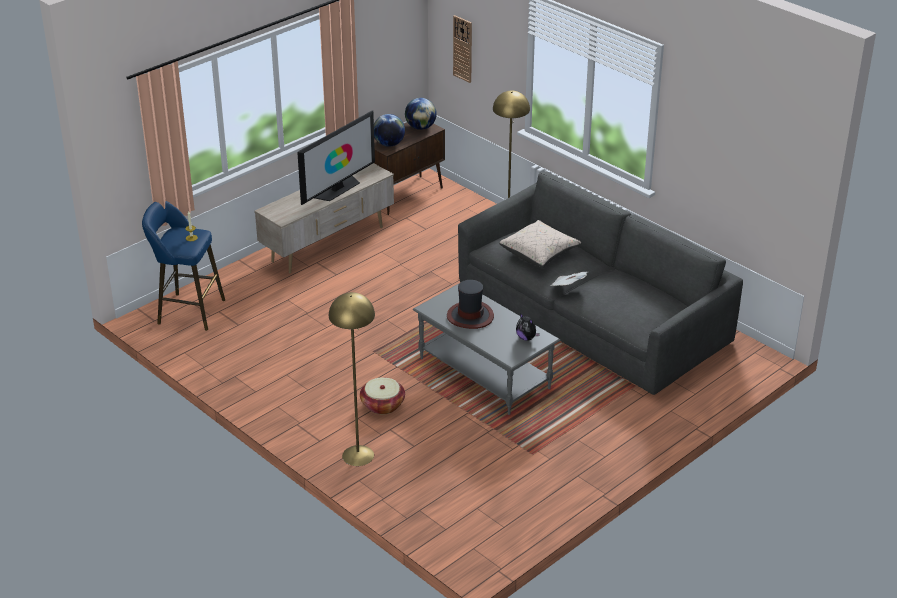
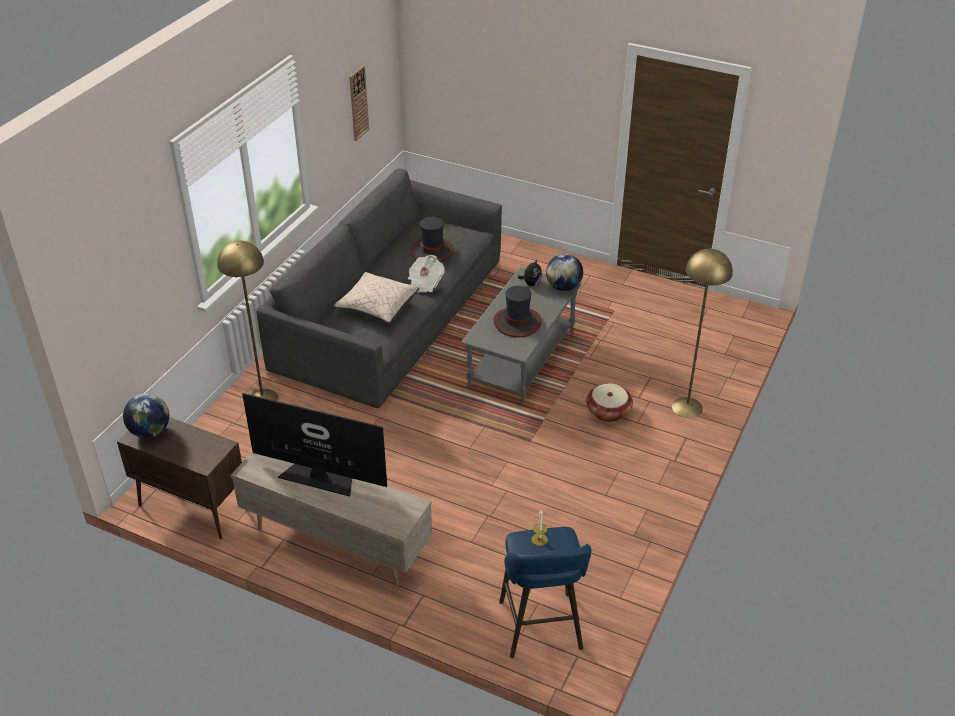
camera: 110 degrees left, 5 degrees up
globe [374,114,405,147] -> globe moved to [546,254,583,291]
wall clock [453,15,472,83] -> wall clock moved to [349,65,369,141]
none -> hat [411,217,455,262]

